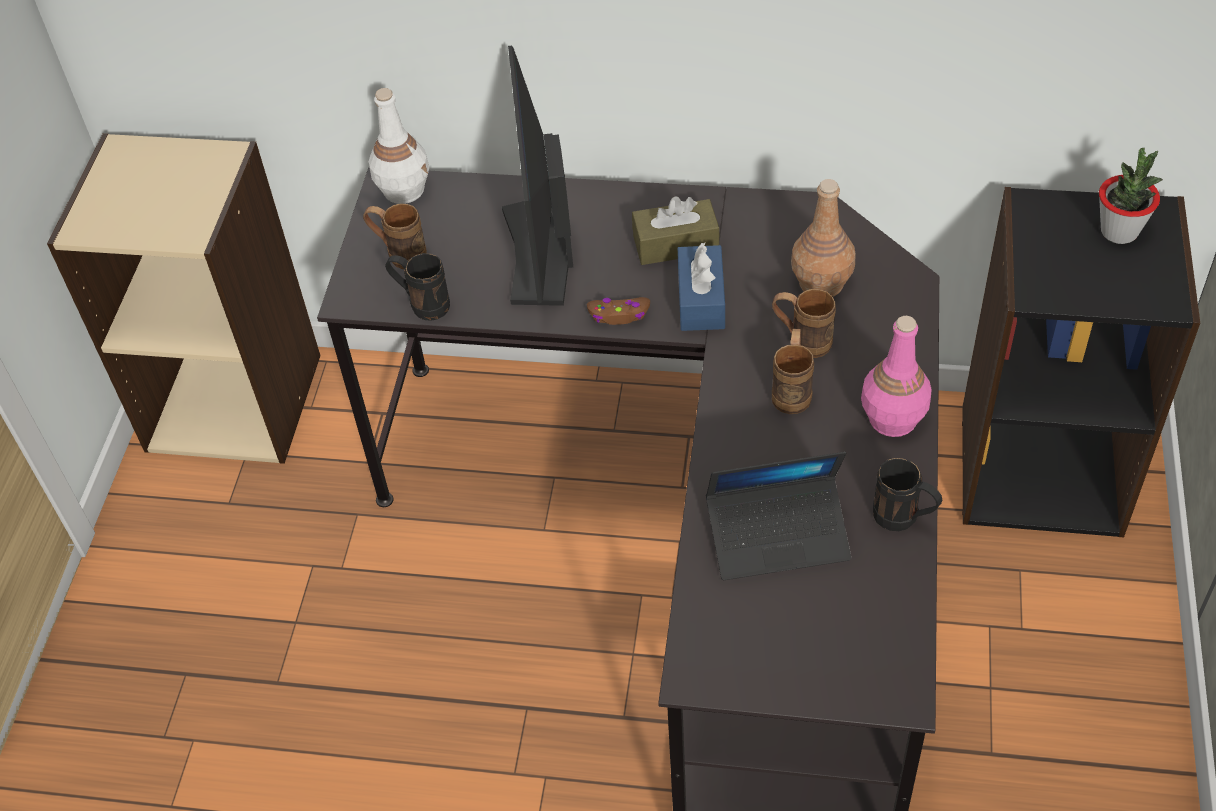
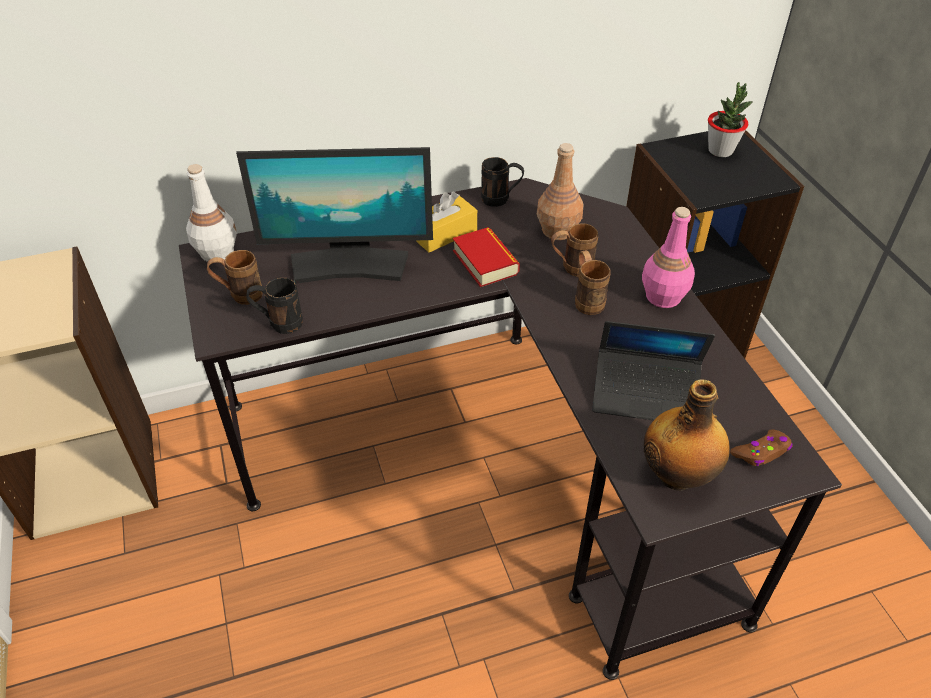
camera: 30 degrees left, 5 degrees down
monitor [502,45,573,306] -> monitor turned 60 degrees counterclockwise [236,147,433,284]
brown game controller [587,297,650,325] -> brown game controller moved to [730,429,793,466]
brown tissue box [632,196,719,265] -> yellow tissue box [416,192,477,252]
blue tissue box [678,243,725,331] -> book [453,227,520,287]
laptop [706,452,851,580] -> laptop turned 45 degrees clockwise [592,321,715,420]
black mug [873,458,942,531] -> black mug moved to [481,157,524,207]
none -> bottle [644,379,730,491]

